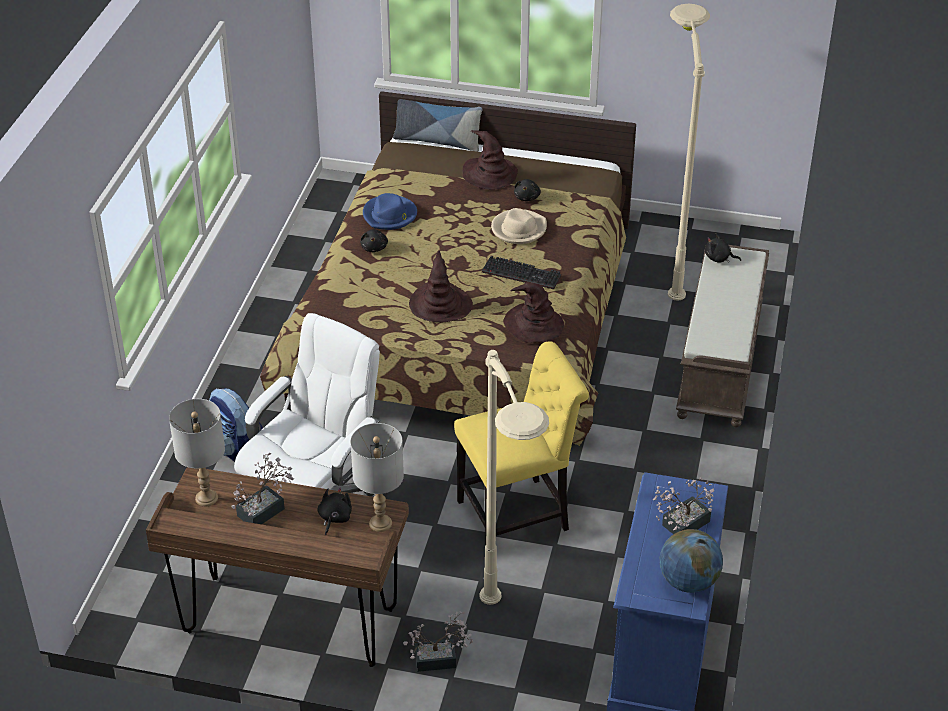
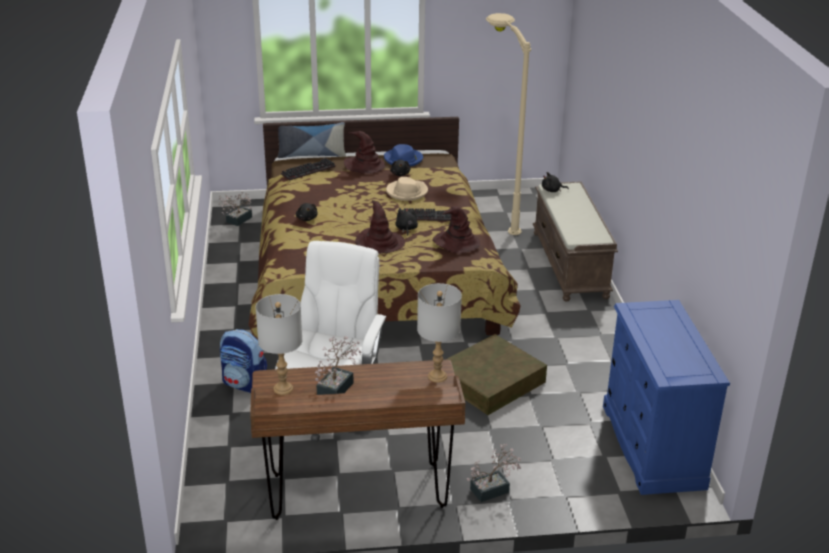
camera: 20 degrees left, 10 degrees down
black plush toy [318,487,352,535] -> black plush toy moved to [395,208,418,236]
blue hat [363,193,417,230] -> blue hat moved to [384,144,423,167]
yellow chair [454,341,589,546] -> brown storage box [445,334,547,415]
beige floor lamp [479,350,549,605] -> none
potted plant [653,477,714,534] -> potted plant moved to [218,192,252,226]
globe [660,529,723,593] -> none
none -> keyboard [281,158,336,180]

